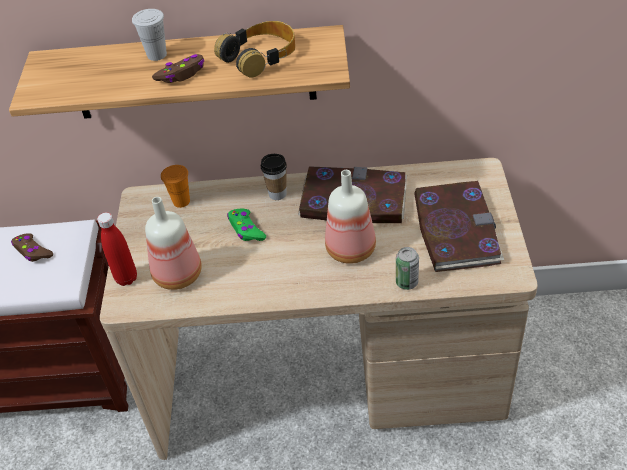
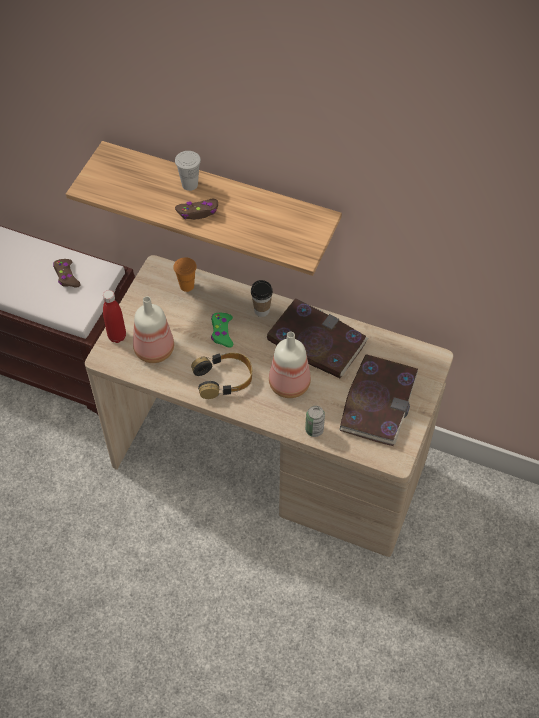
camera: 20 degrees right, 10 degrees up
headphones [214,21,295,78] -> headphones moved to [191,353,252,399]

